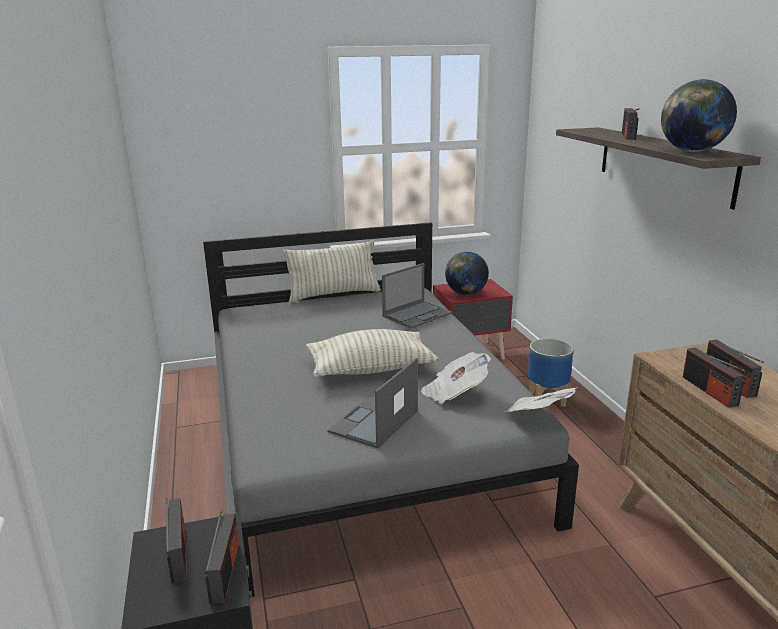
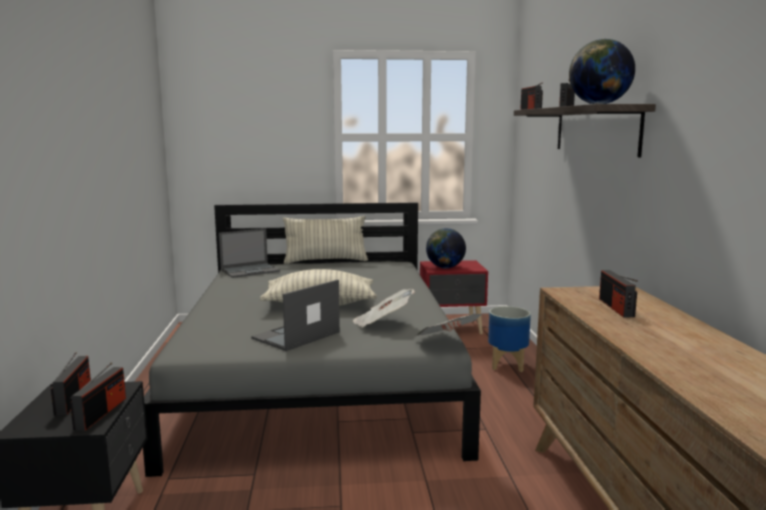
camera: 10 degrees right, 10 degrees down
laptop [382,263,452,329] -> laptop moved to [219,229,280,278]
radio [683,348,745,408] -> radio moved to [520,82,543,110]

